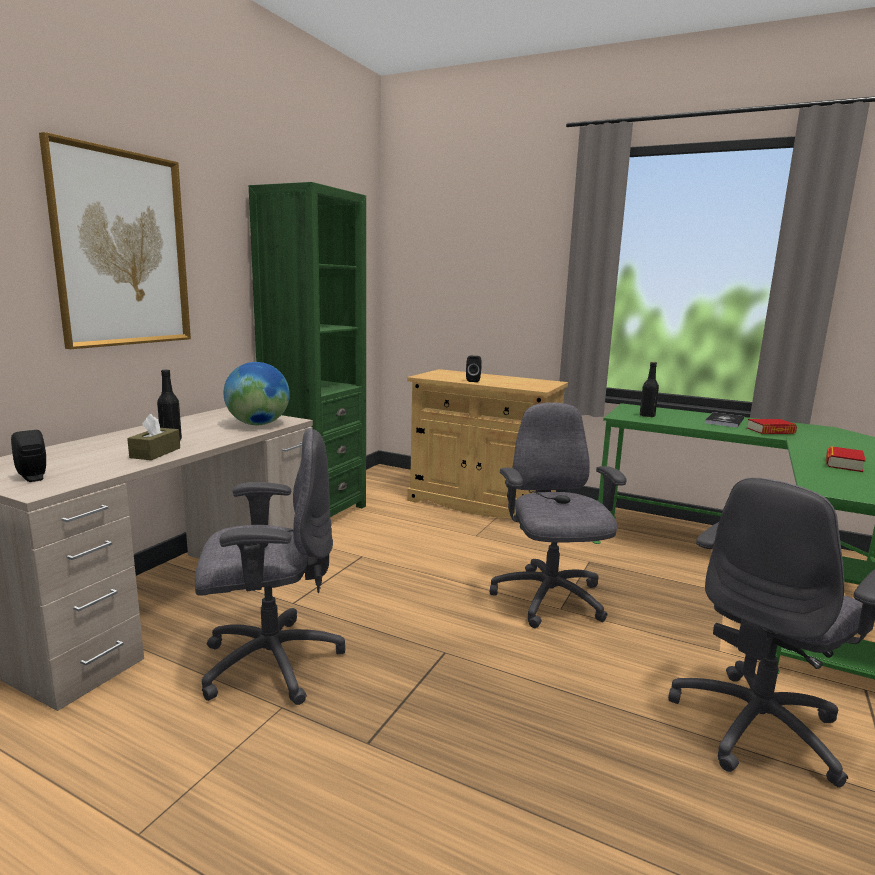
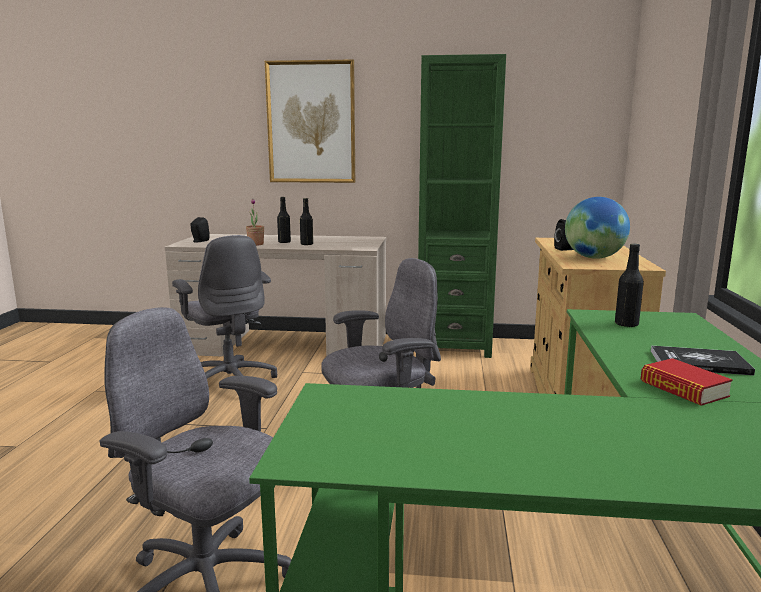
camera: 70 degrees right, 0 degrees up
brown tissue box [127,414,180,460] -> potted plant [246,199,264,246]
globe [224,362,290,425] -> globe moved to [565,197,630,259]
book [826,446,866,472] -> none
none -> black bottle [300,198,313,245]

